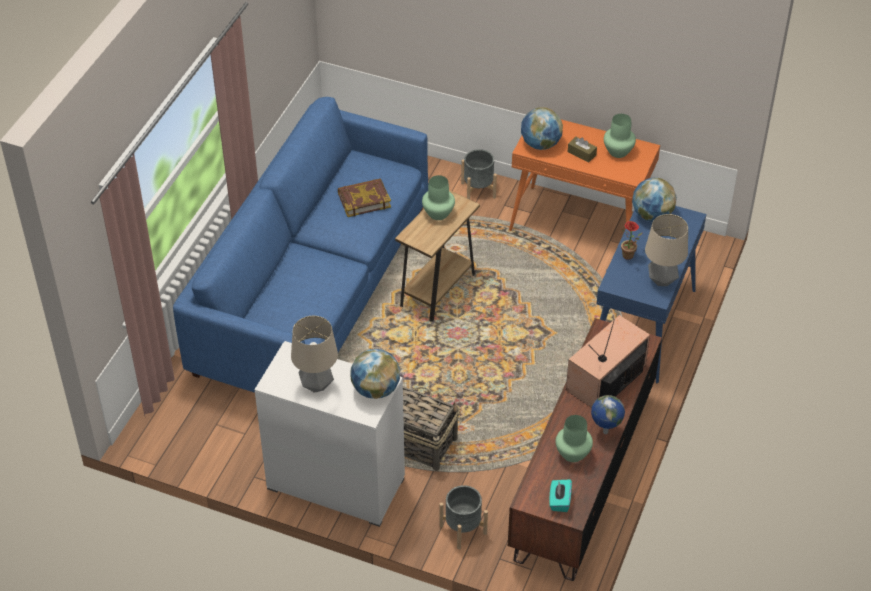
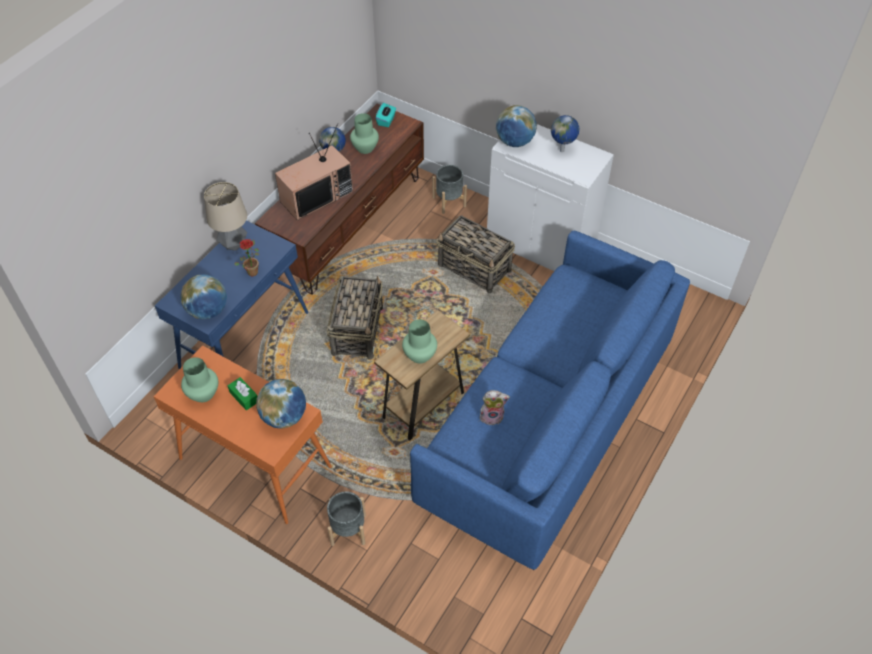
camera: 170 degrees left, 5 degrees up
table lamp [291,316,338,393] -> globe [551,115,579,152]
book [338,178,391,217] -> plush toy [480,390,510,426]
brown tissue box [568,137,597,162] -> green tissue box [228,377,258,410]
none -> basket [327,276,383,359]

